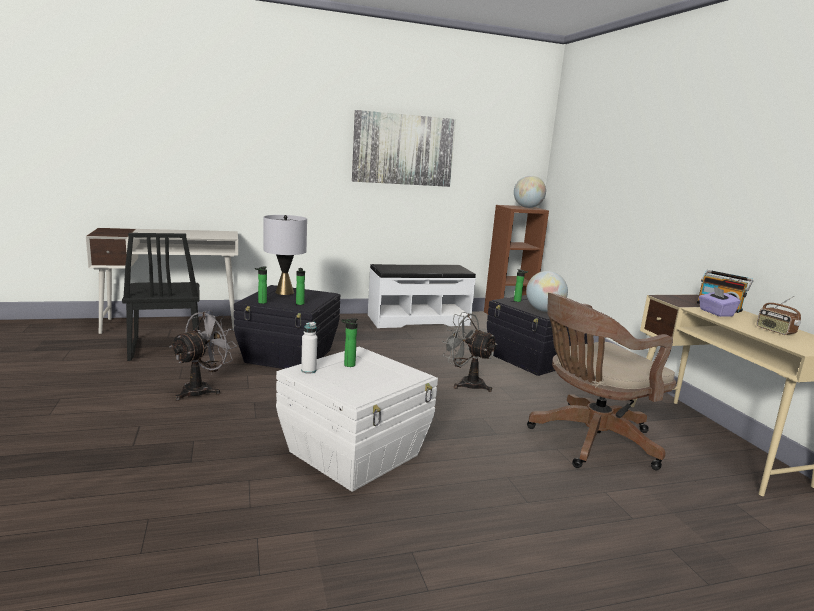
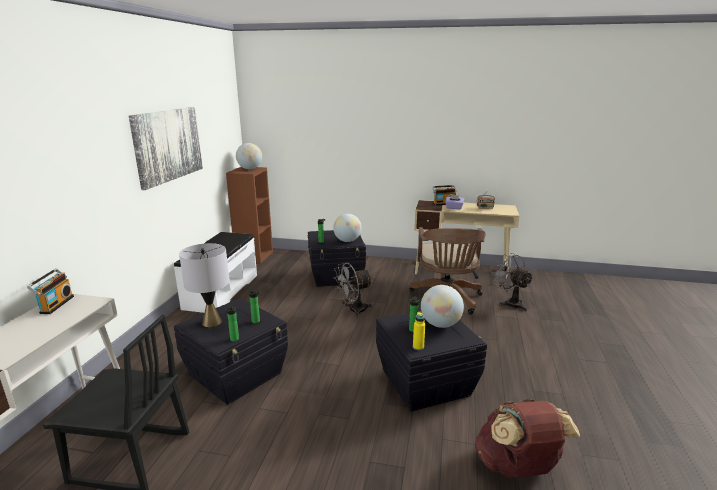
camera: 60 degrees left, 5 degrees up
grey fan [169,310,237,401] -> grey fan moved to [492,253,534,311]
white storage box [276,346,438,492] -> black storage box [376,310,487,412]
white bottle [301,322,317,374] -> yellow bottle [413,312,425,350]
none -> radio [27,268,74,314]
none -> globe [421,285,464,328]
none -> brown backpack [475,399,580,478]

